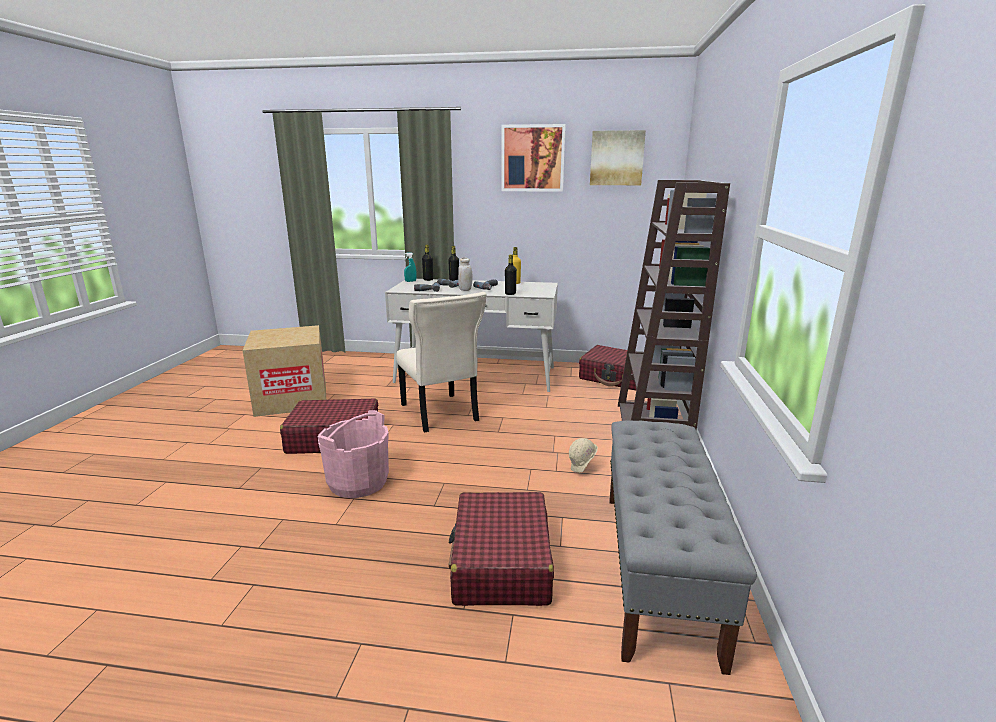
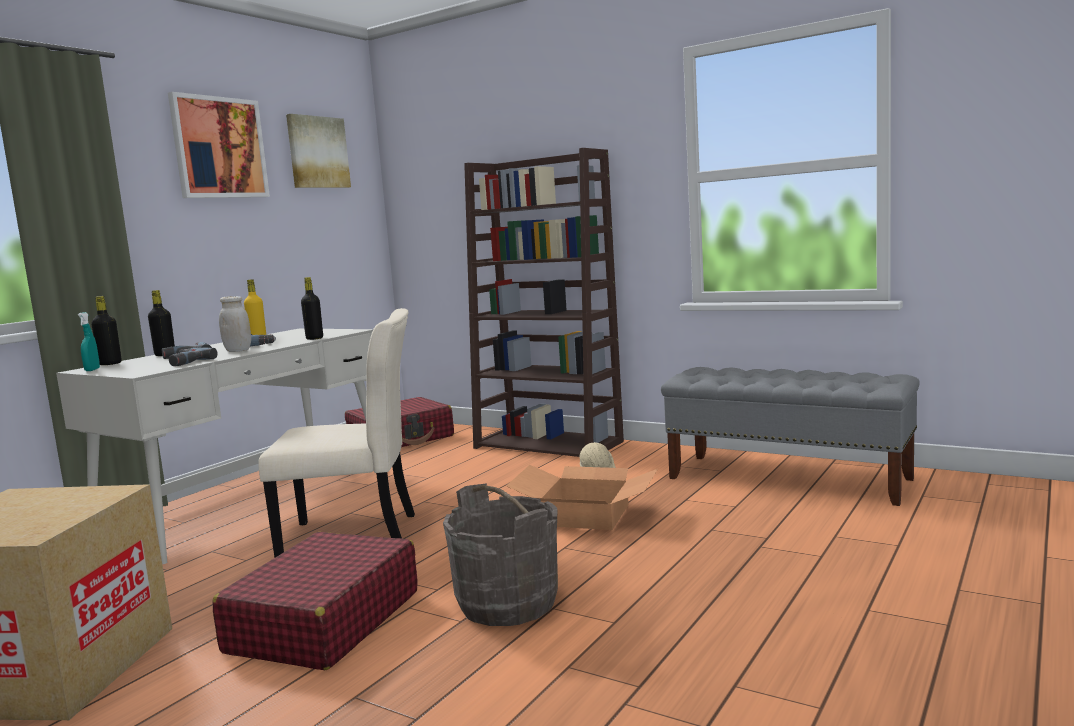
camera: 65 degrees left, 10 degrees down
pink bucket [317,410,389,498] -> grey bucket [443,483,558,626]
red suitcase [448,492,554,606] -> none
none -> cardboard box [506,465,658,530]

